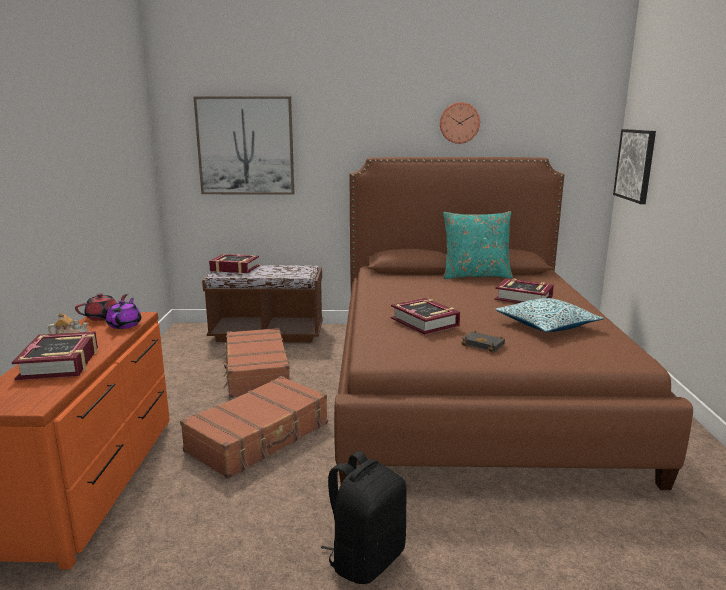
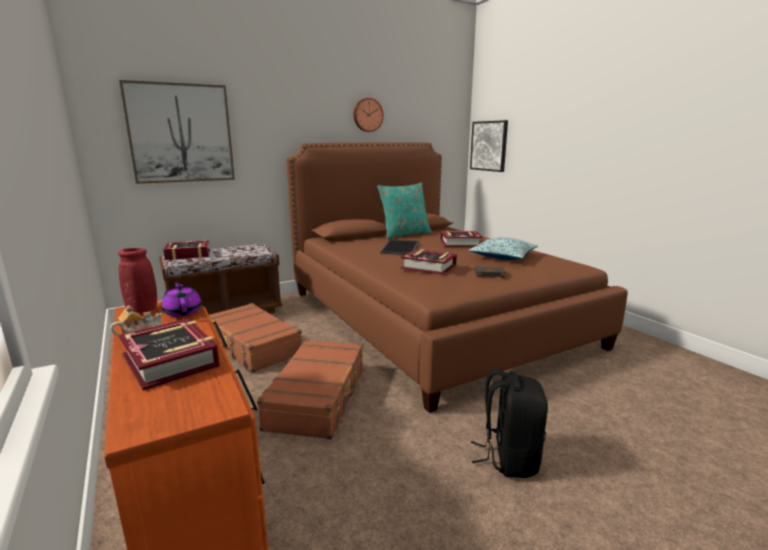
camera: 30 degrees left, 0 degrees up
red teapot [75,293,129,321] -> red vase [118,248,157,313]
none -> tray [380,240,419,255]

